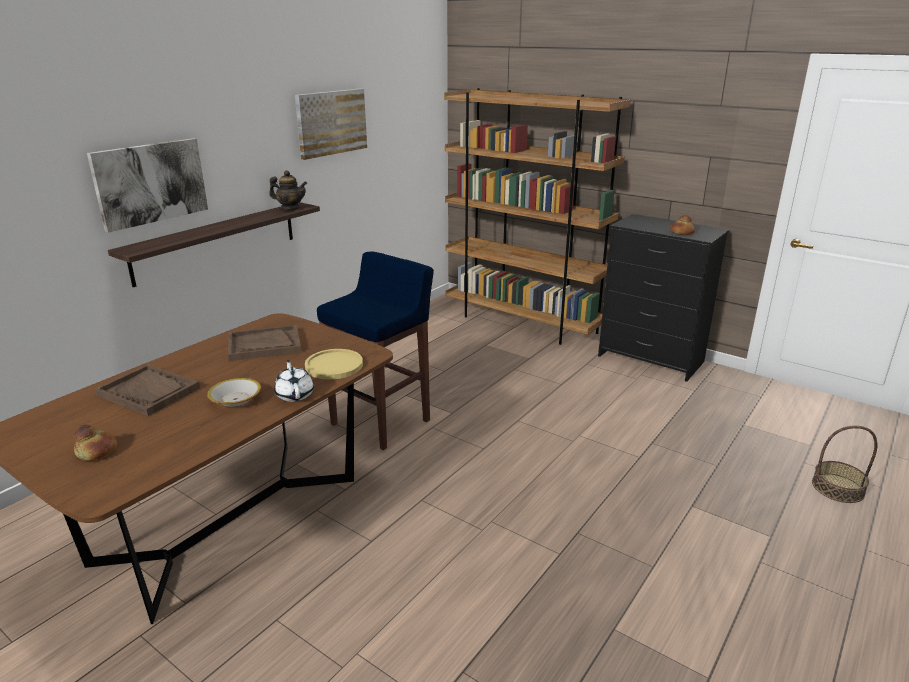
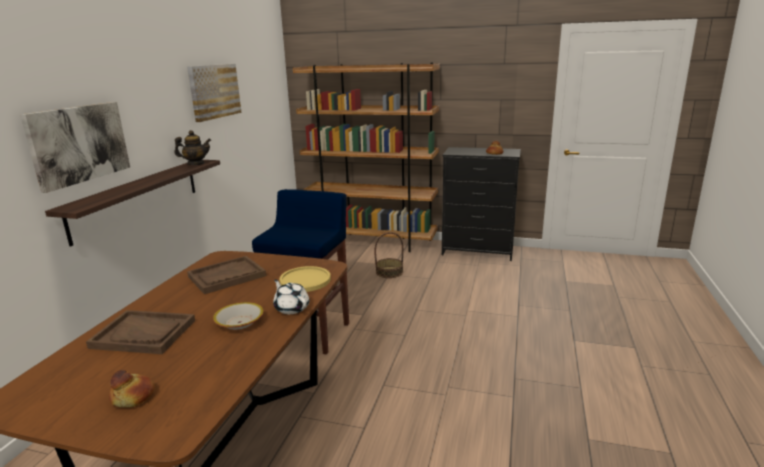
camera: 20 degrees left, 5 degrees down
basket [812,426,877,503] -> basket moved to [374,232,403,278]

